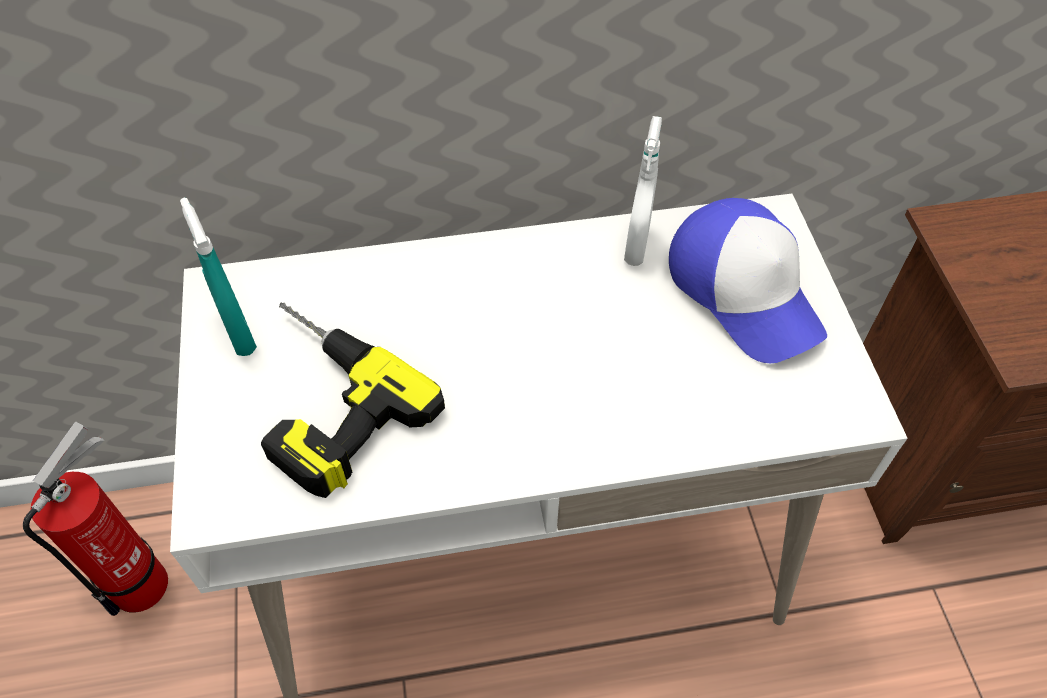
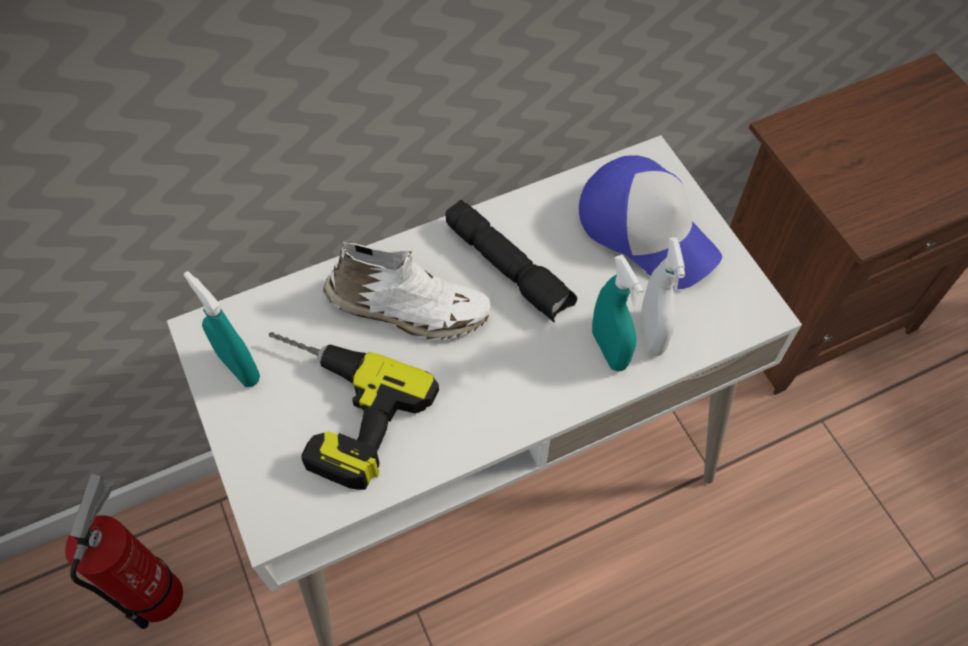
camera: 15 degrees left, 5 degrees up
white spray bottle [624,116,662,266] -> white spray bottle moved to [641,237,685,356]
none -> white shoe [323,242,491,340]
none -> black flashlight [446,200,577,322]
none -> turquoise spray bottle [592,255,644,372]

